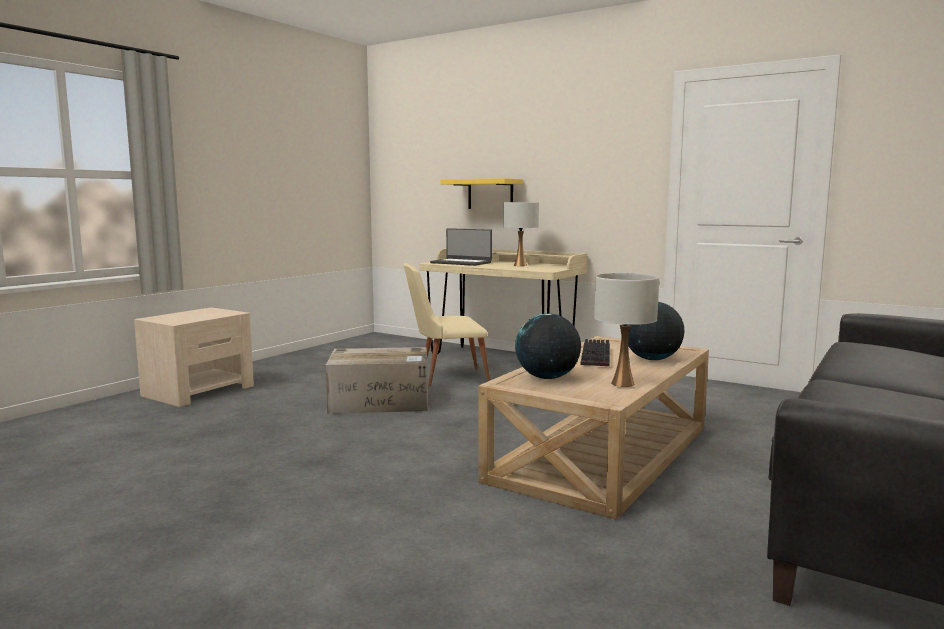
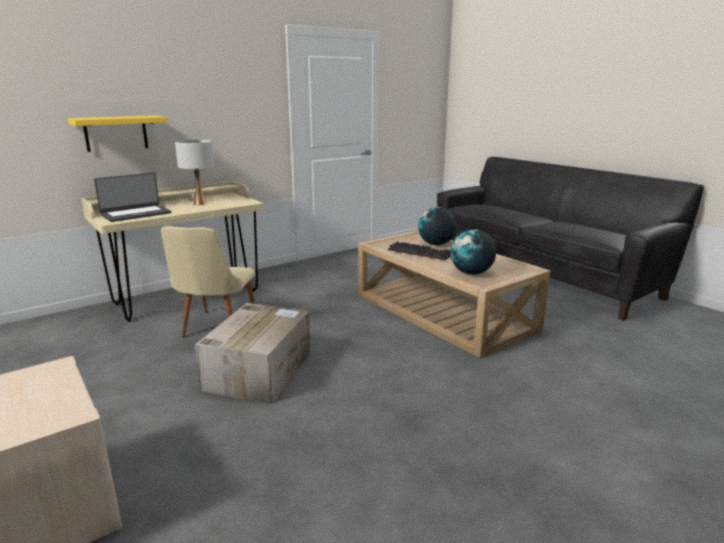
camera: 70 degrees left, 10 degrees up
white table lamp [594,273,659,387] -> none

